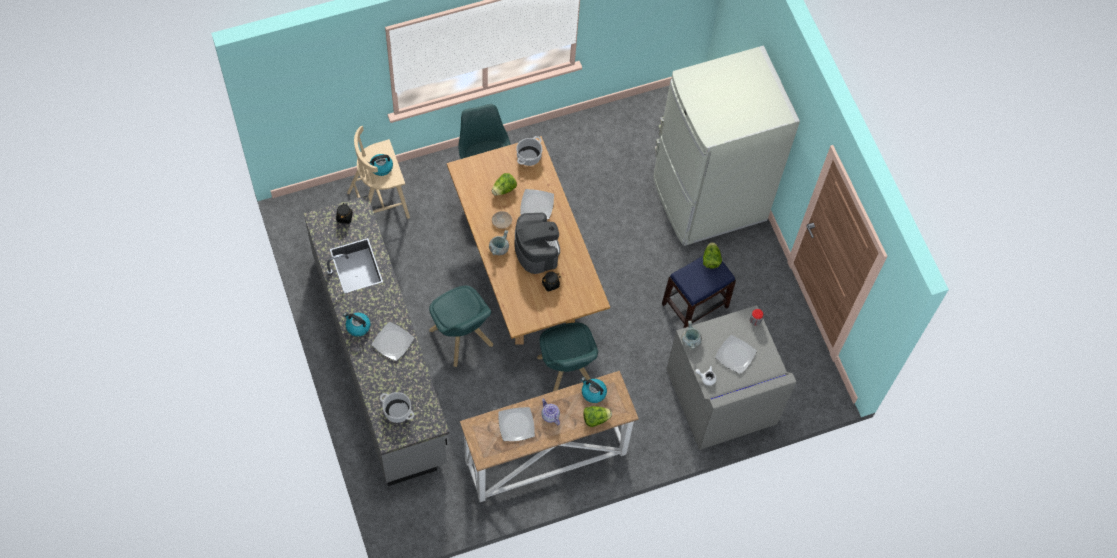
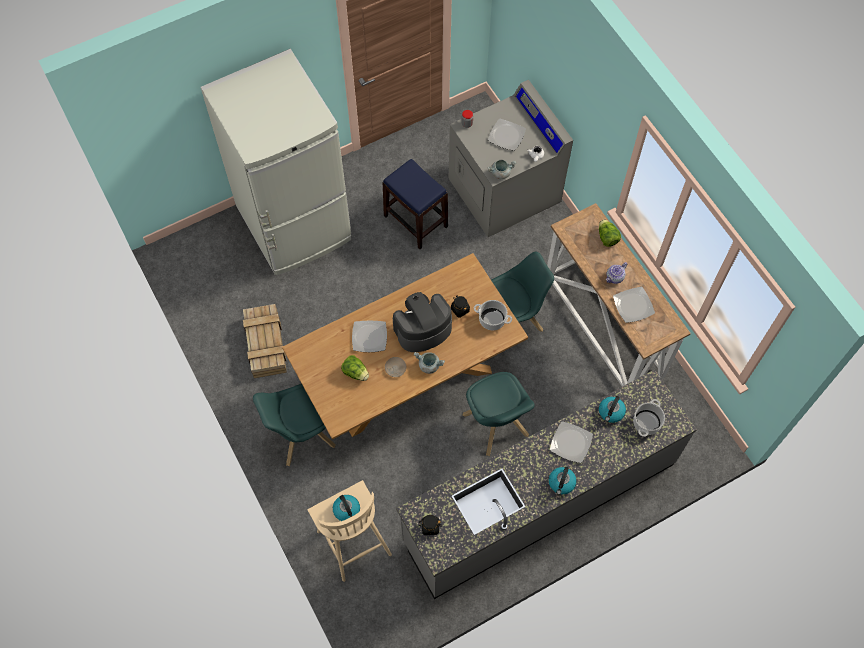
camera: 95 degrees left, 0 degrees up
turquoise chair [429,286,493,367] -> turquoise chair turned 105 degrees clockwise [462,372,535,456]
cooking pot [516,136,542,166] -> cooking pot moved to [474,300,512,331]
kettle [581,377,607,403] -> kettle moved to [599,396,626,423]
lettuce [703,242,722,269] -> none
none -> crate [243,304,287,378]

